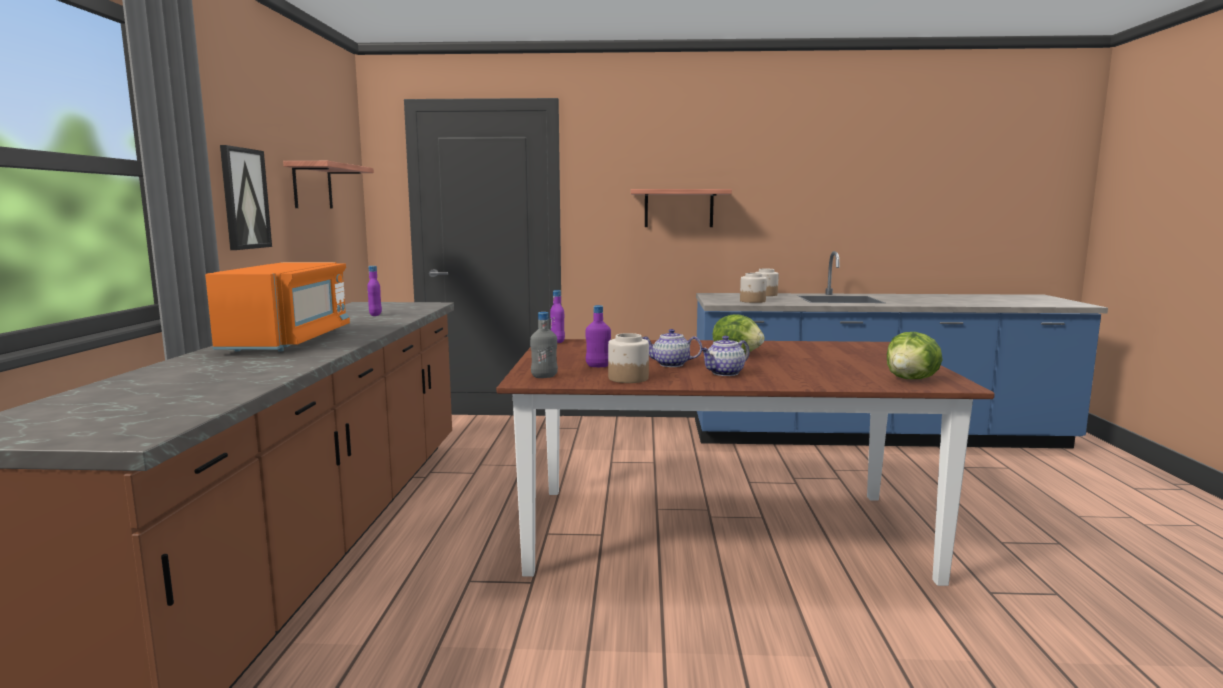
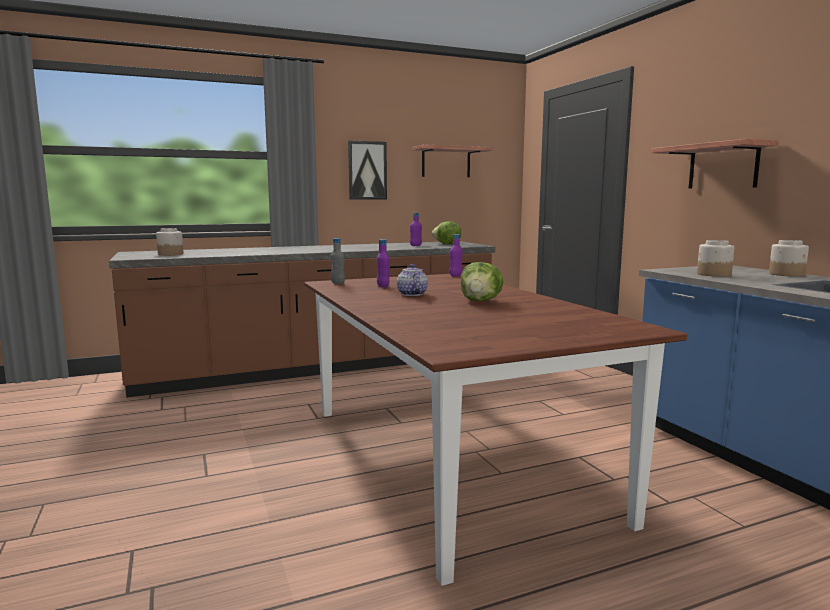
camera: 65 degrees right, 0 degrees up
orange microwave [205,262,350,352] -> none
jar [608,333,649,383] -> jar moved to [156,228,184,256]
teapot [701,336,750,376] -> none
lettuce [887,332,943,379] -> lettuce moved to [432,221,461,244]

